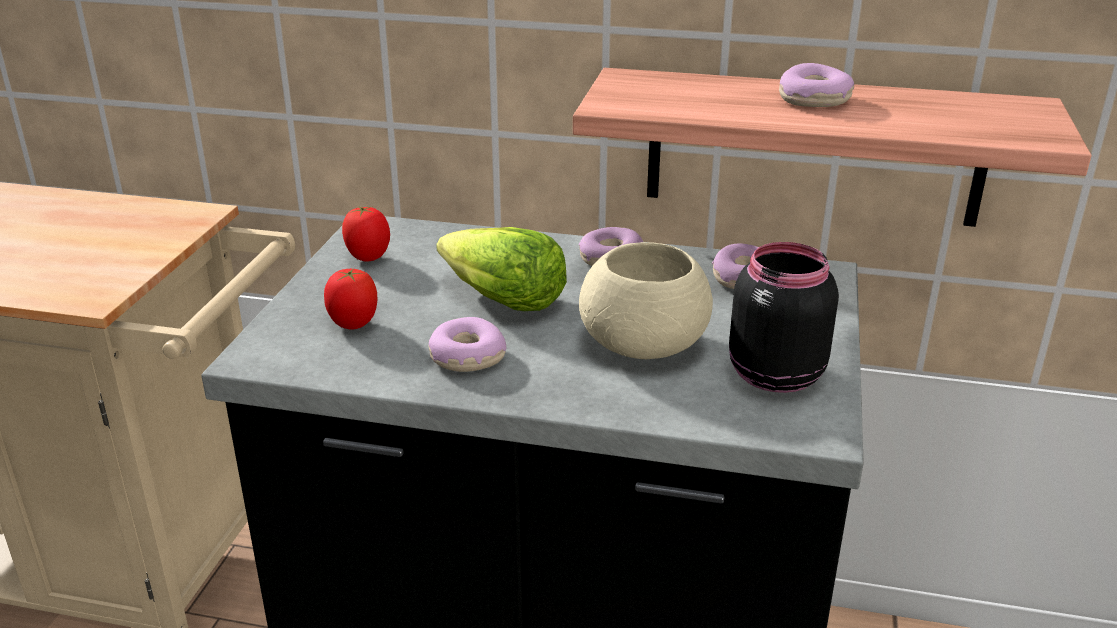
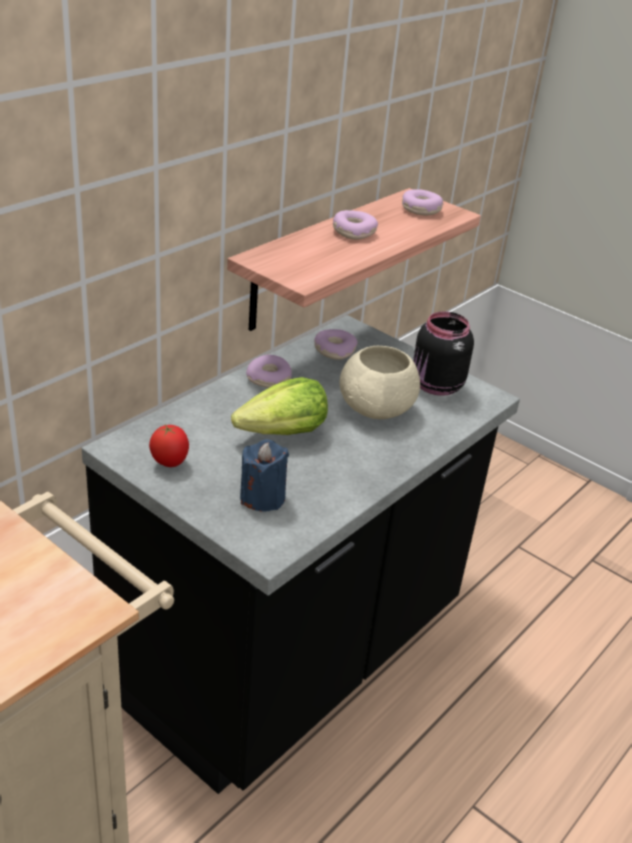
camera: 65 degrees left, 5 degrees up
tomato [324,268,377,330] -> blue candle [240,439,289,511]
donut [429,317,506,372] -> donut moved to [402,189,444,215]

